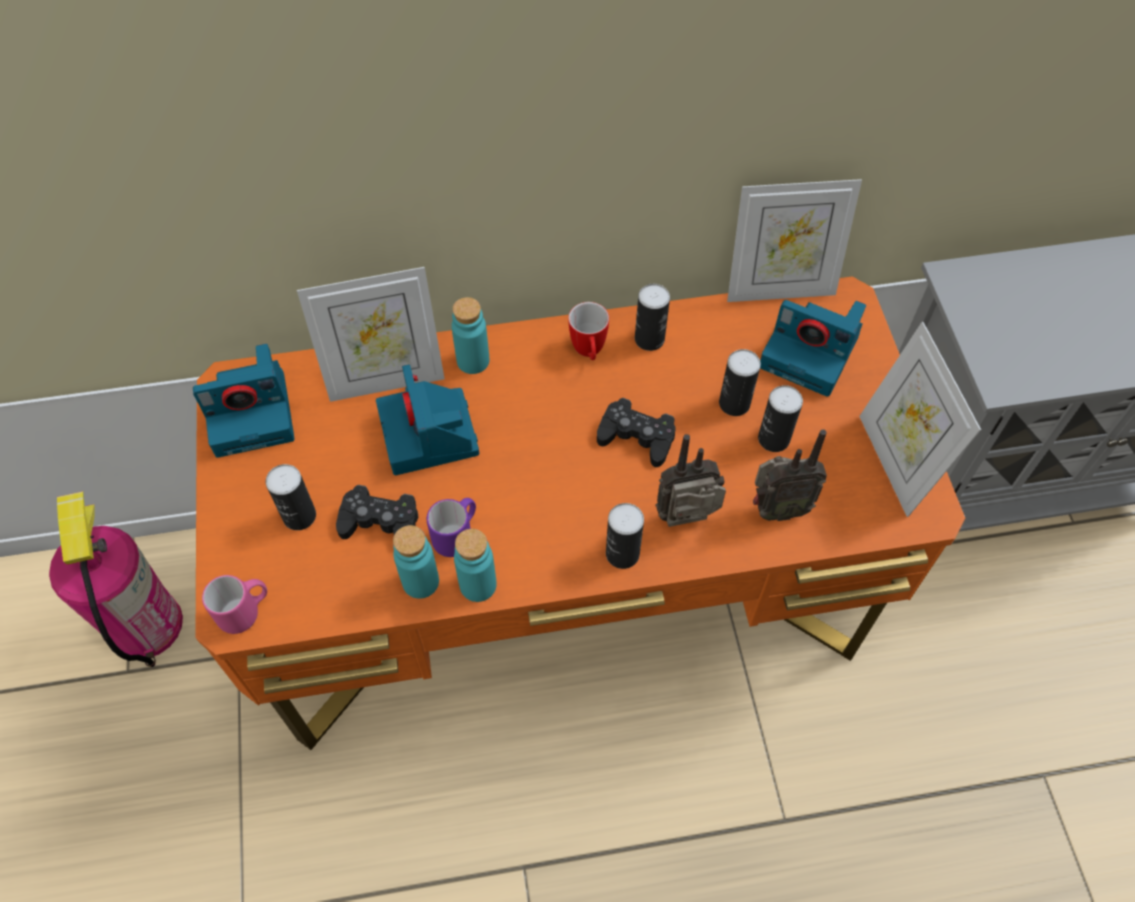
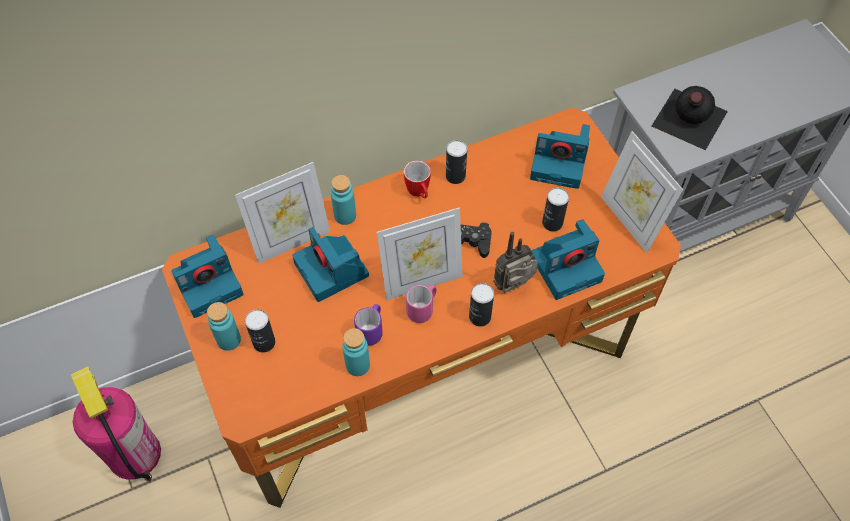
camera: 15 degrees left, 0 degrees up
pink mug [202,575,267,634] -> pink mug moved to [406,285,437,323]
black game controller [336,485,418,539] -> none
turquoise bottle [454,529,497,602] -> turquoise bottle moved to [207,302,241,351]
can [719,349,761,416] -> none
picture frame [727,179,862,302] -> picture frame moved to [377,207,463,300]
radio [753,429,827,521] -> camera [531,219,605,300]
none -> black bottle [652,86,728,150]

